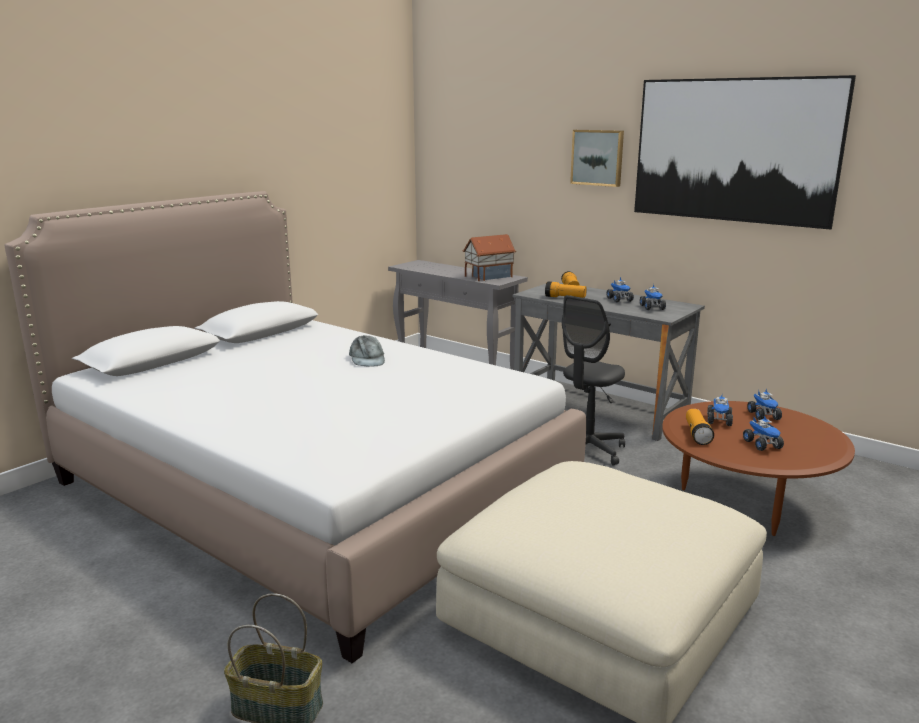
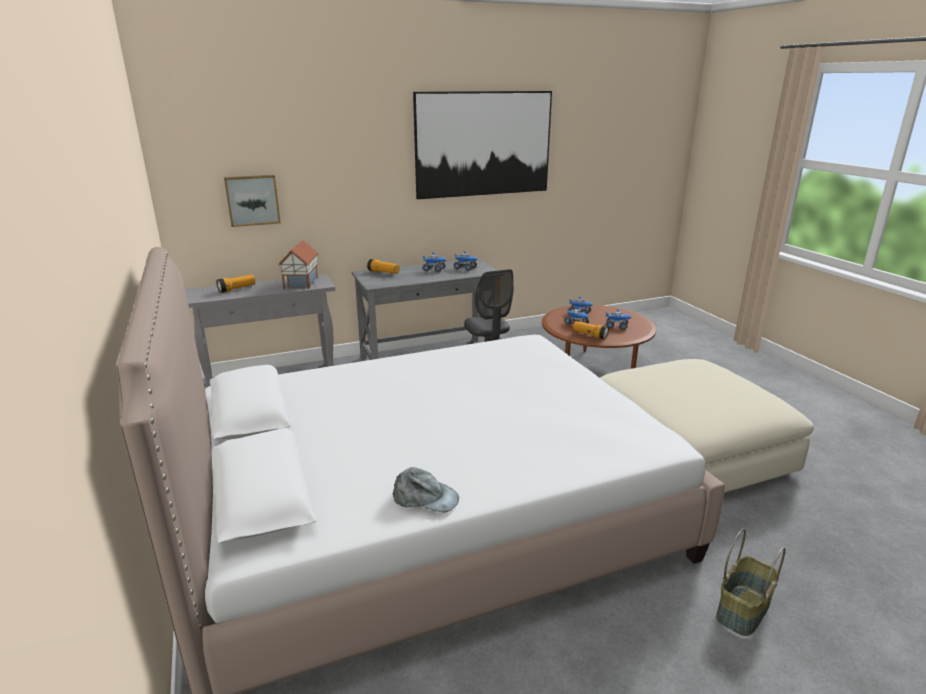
camera: 60 degrees left, 5 degrees up
grey cap [349,335,385,367] -> grey cap moved to [393,467,459,513]
flashlight [545,281,587,298] -> flashlight moved to [216,275,255,293]
picture [570,130,624,187] -> picture moved to [224,175,281,227]

